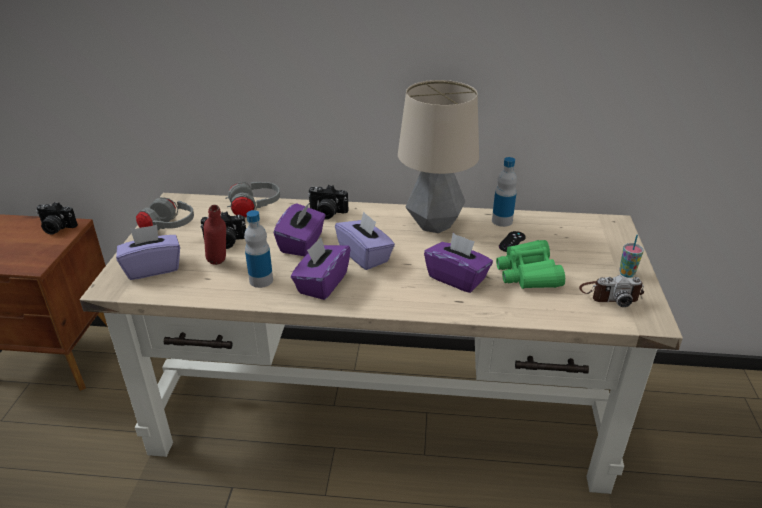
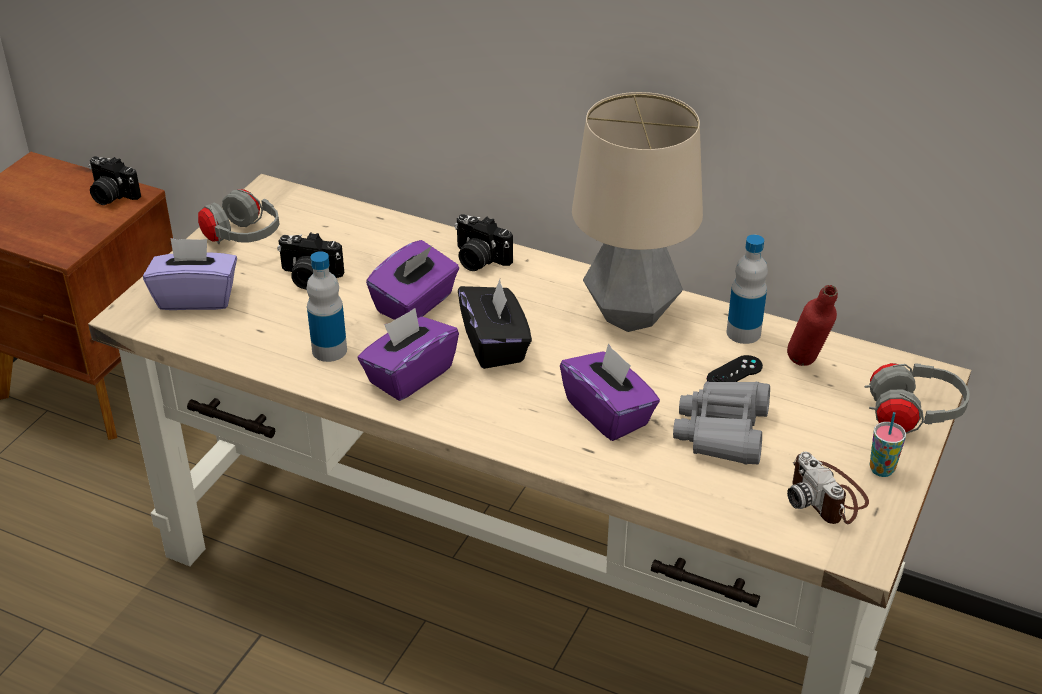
camera: 20 degrees right, 5 degrees up
red bottle [204,205,226,265] -> red bottle moved to [787,285,838,366]
grey headphones [225,182,280,218] -> grey headphones moved to [865,363,970,434]
purple tissue box [335,211,395,270] -> black tissue box [458,279,532,369]
green binoculars [496,240,565,289] -> grey binoculars [673,381,770,464]
camera [579,275,644,307] -> camera turned 45 degrees clockwise [787,451,869,524]

